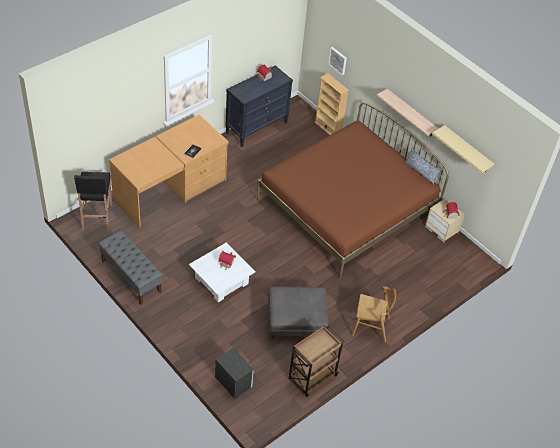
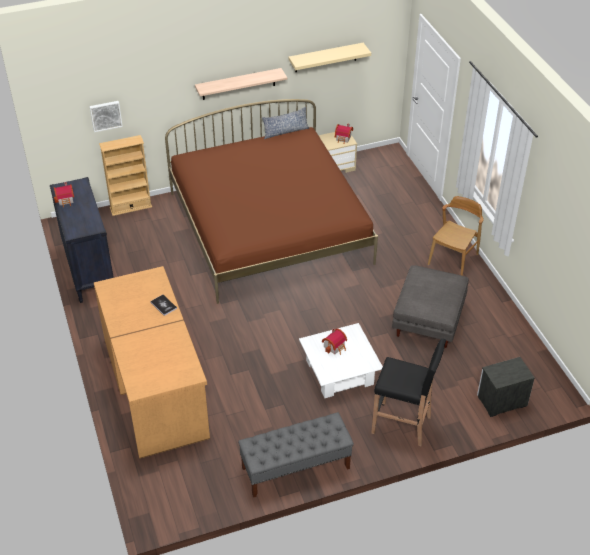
camera: 65 degrees left, 5 degrees down
black stool [74,172,113,230] -> black stool moved to [371,338,446,446]
brown cart [289,325,344,397] -> none

